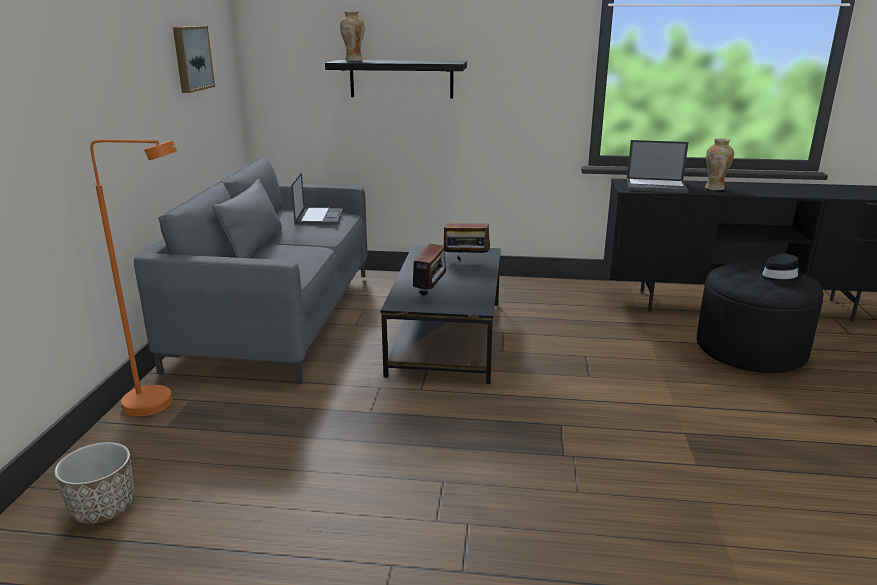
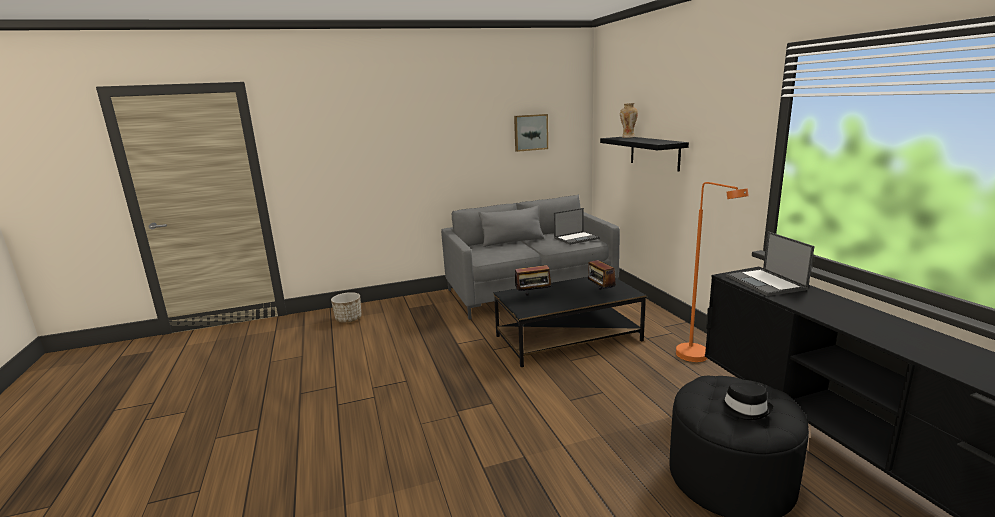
camera: 65 degrees right, 5 degrees down
orange floor lamp [90,140,177,416] -> orange floor lamp moved to [676,182,749,362]
vase [705,138,734,190] -> none

